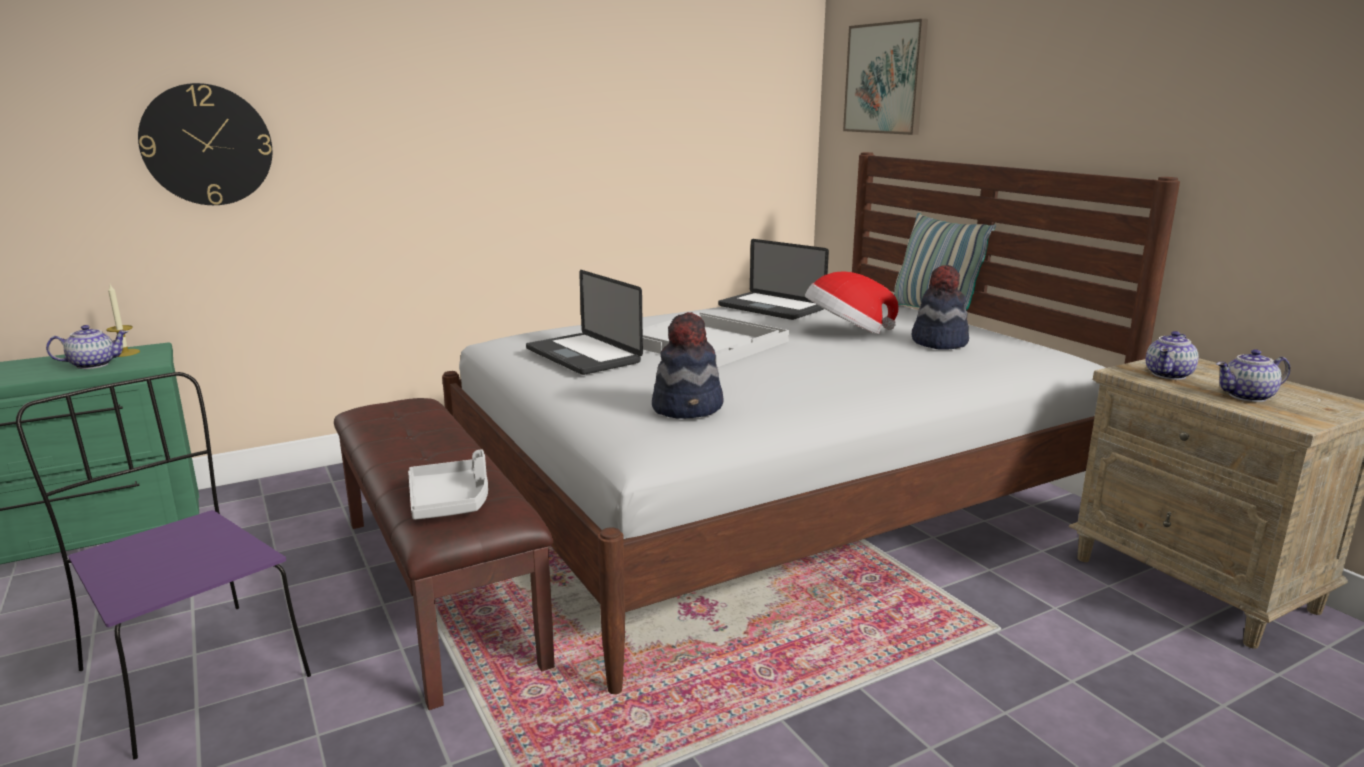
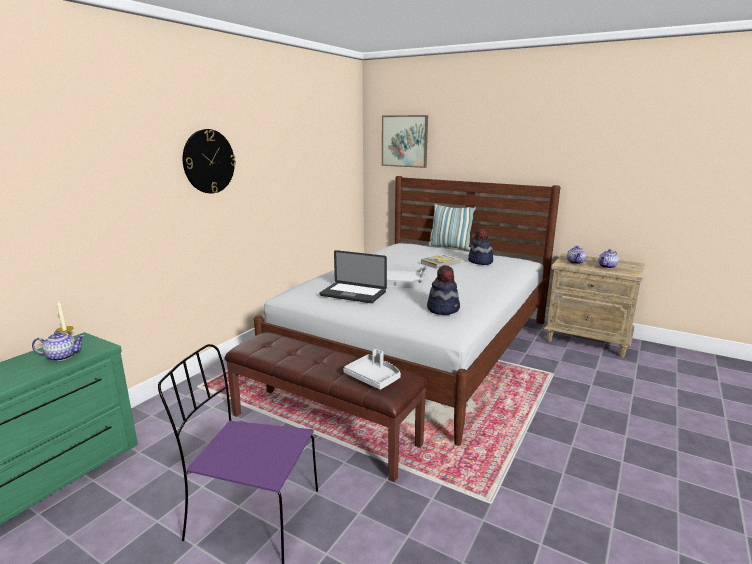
camera: 30 degrees left, 0 degrees up
teapot [46,325,128,369] -> teapot turned 45 degrees clockwise [32,331,85,361]
wall clock [138,83,272,205] -> wall clock moved to [183,129,236,193]
laptop [718,239,829,320] -> none
hat [805,271,899,334] -> book [421,254,461,269]

